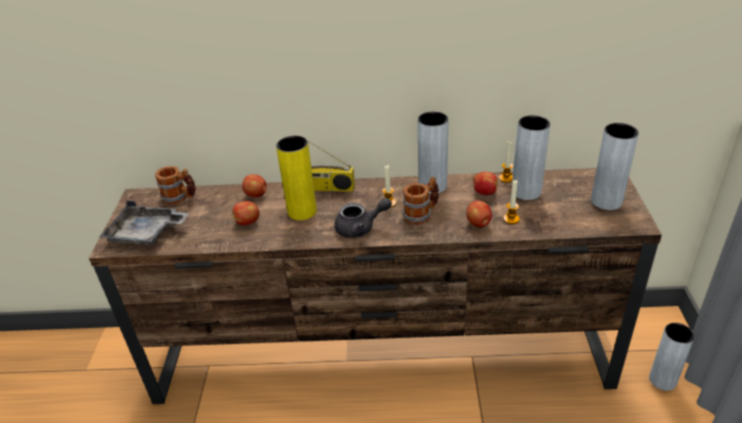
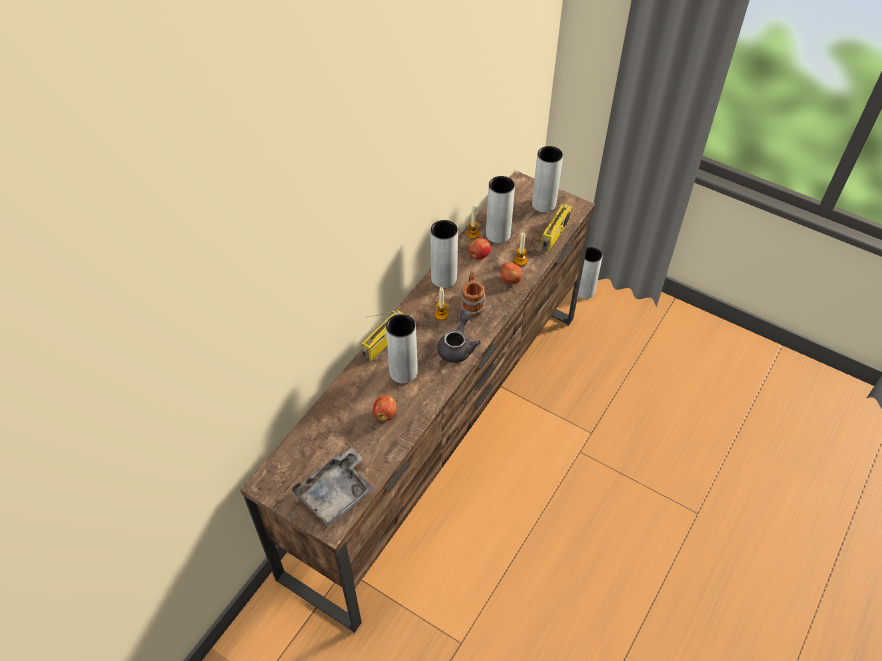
camera: 60 degrees left, 15 degrees up
mug [155,166,196,204] -> none
apple [242,174,266,197] -> none
yellow vase [276,136,317,220] -> grey vase [386,314,418,384]
none -> radio [541,203,572,251]

